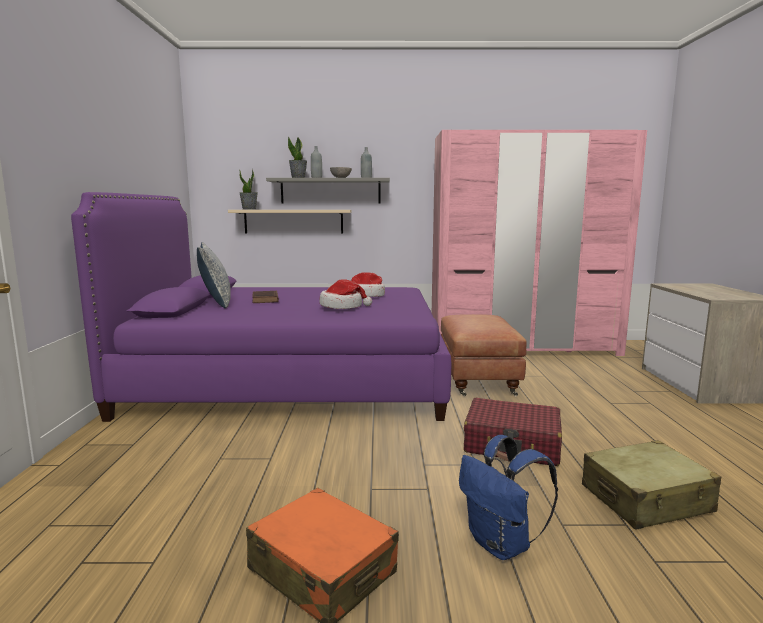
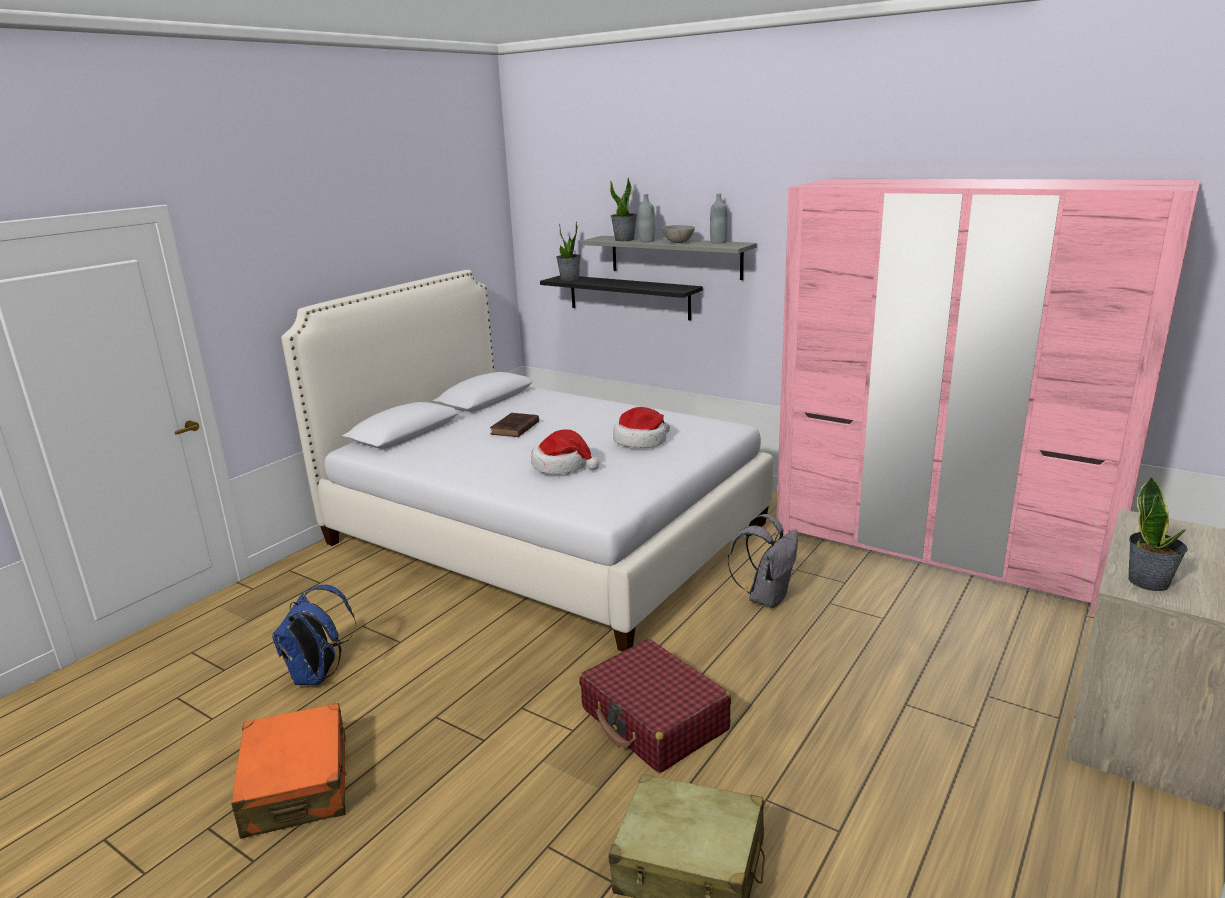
camera: 35 degrees right, 10 degrees up
purple bed [71,192,451,422] -> white bed [281,270,773,652]
pillow [197,242,231,308] -> none
beige shelf [228,210,352,233] -> black shelf [540,276,703,321]
brown ottoman [441,314,527,396] -> grey backpack [728,514,798,608]
blue backpack [459,435,558,560] -> blue backpack moved to [272,585,356,685]
none -> potted plant [1128,476,1188,591]

